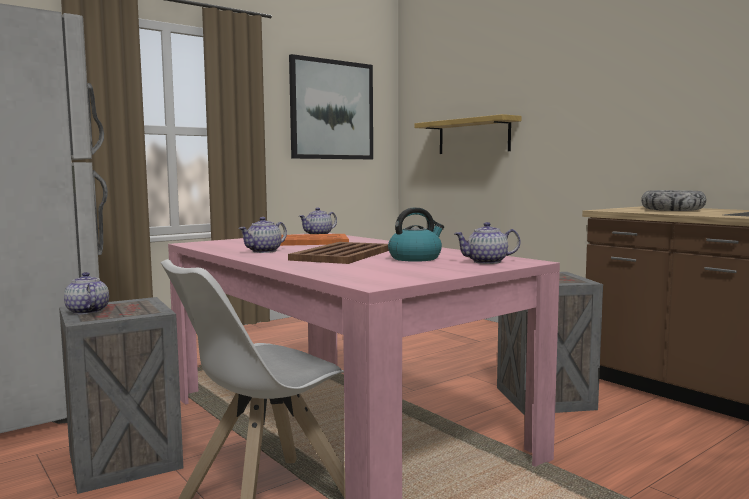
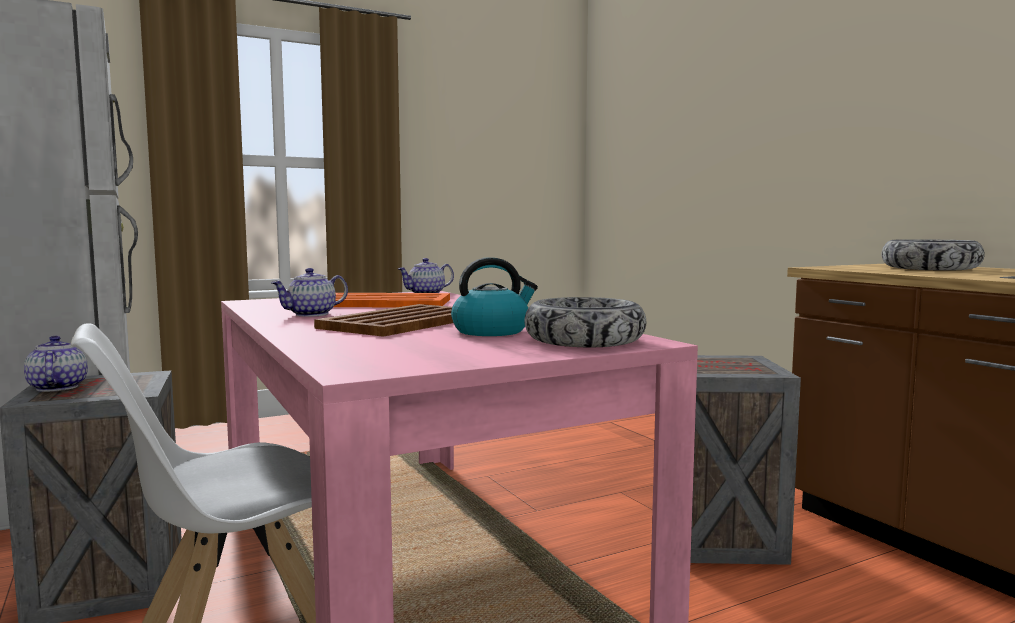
camera: 10 degrees right, 0 degrees up
picture [289,54,373,159] -> none
shelf [414,114,521,154] -> none
teapot [454,222,520,264] -> bowl [524,297,647,347]

